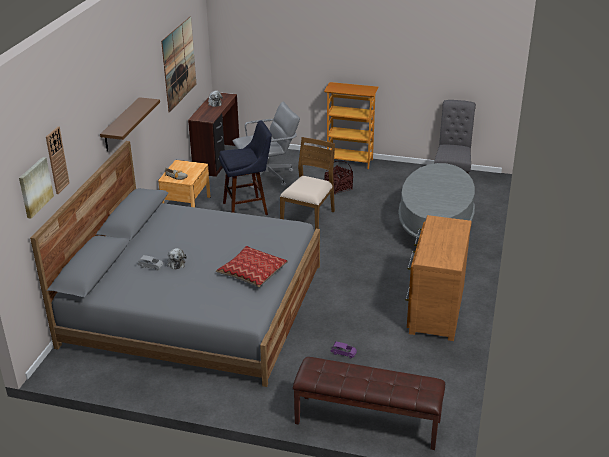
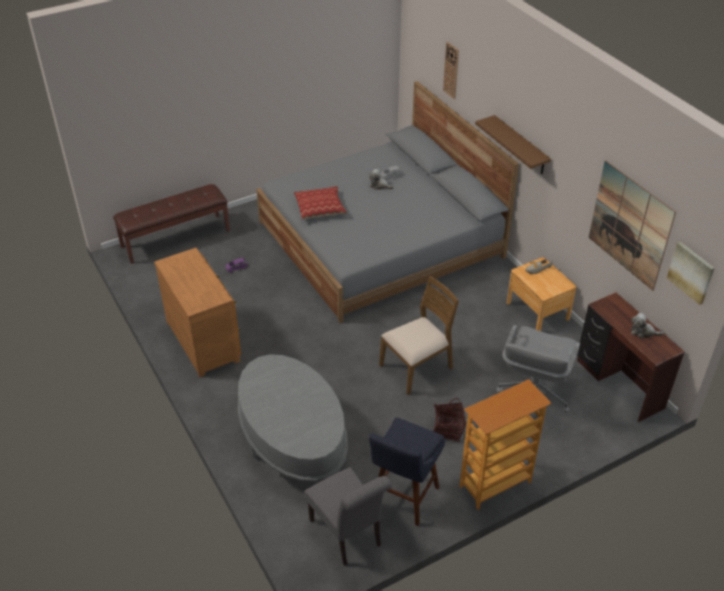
camera: 135 degrees right, 10 degrees up
picture [19,157,54,218] -> picture moved to [667,242,715,305]
blue stool [219,121,272,215] -> blue stool moved to [369,417,445,526]
brown chair [280,137,335,230] -> brown chair turned 105 degrees counterclockwise [379,276,459,395]

